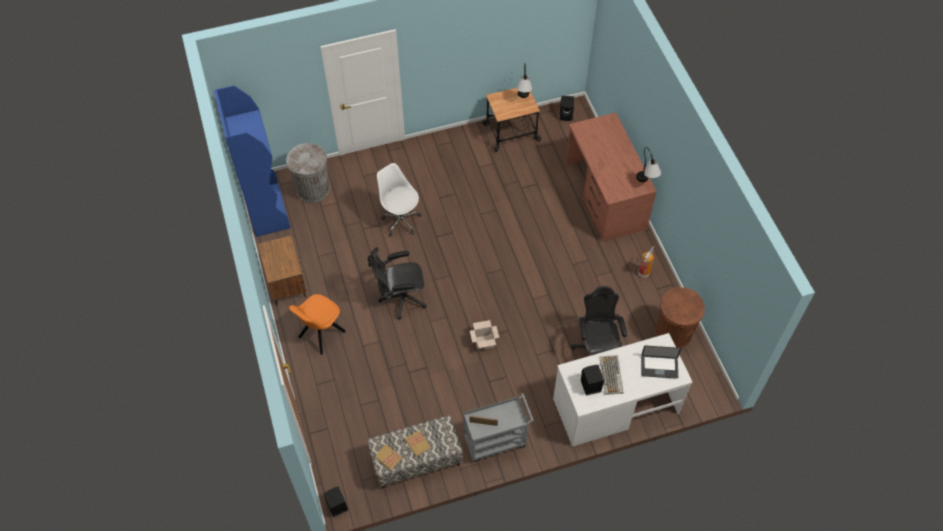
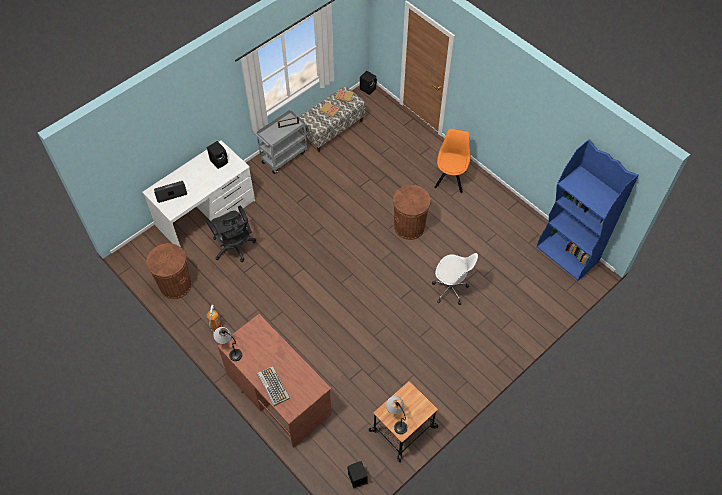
camera: 155 degrees right, 0 degrees up
brown nightstand [258,235,307,305] -> none
grey trash can [286,143,330,203] -> none
office chair [368,247,426,320] -> brown trash can [393,185,431,240]
cardboard box [470,320,499,350] -> none
keyboard [599,355,624,395] -> keyboard moved to [257,366,290,406]

